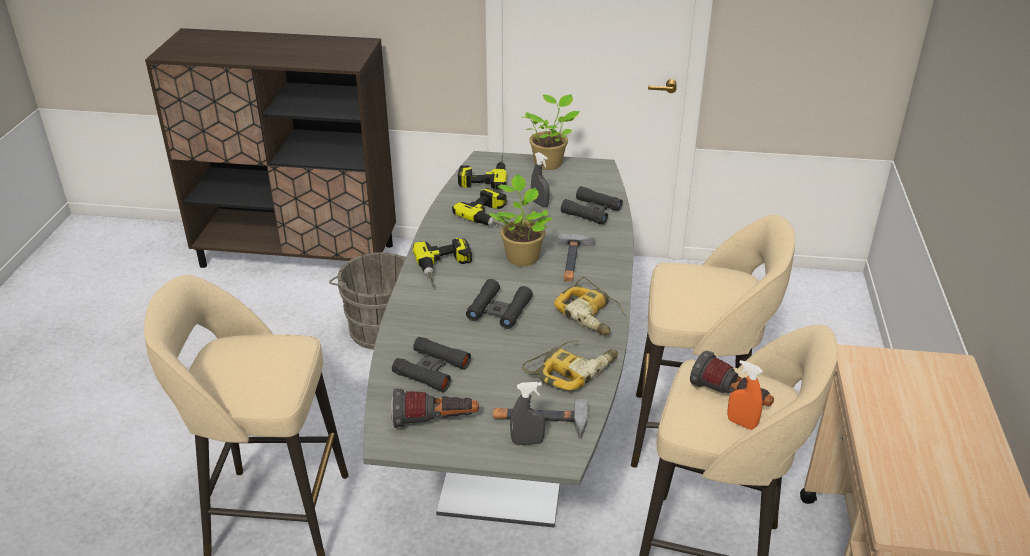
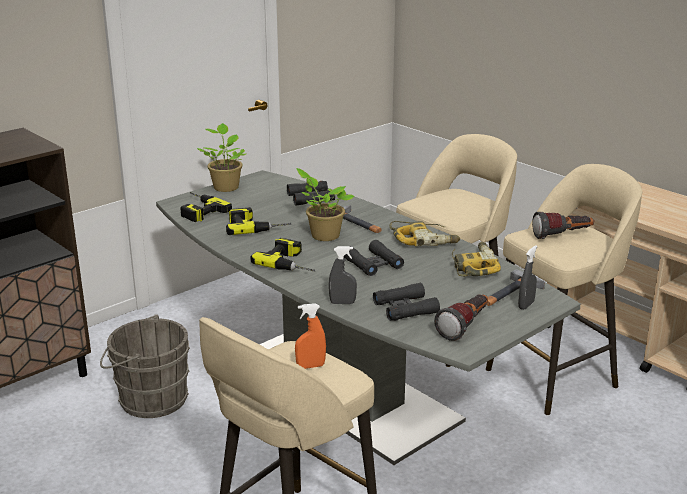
camera: 50 degrees left, 10 degrees down
grey spray bottle [531,152,550,208] -> grey spray bottle moved to [329,246,357,304]
orange spray bottle [728,360,763,430] -> orange spray bottle moved to [295,303,326,369]

